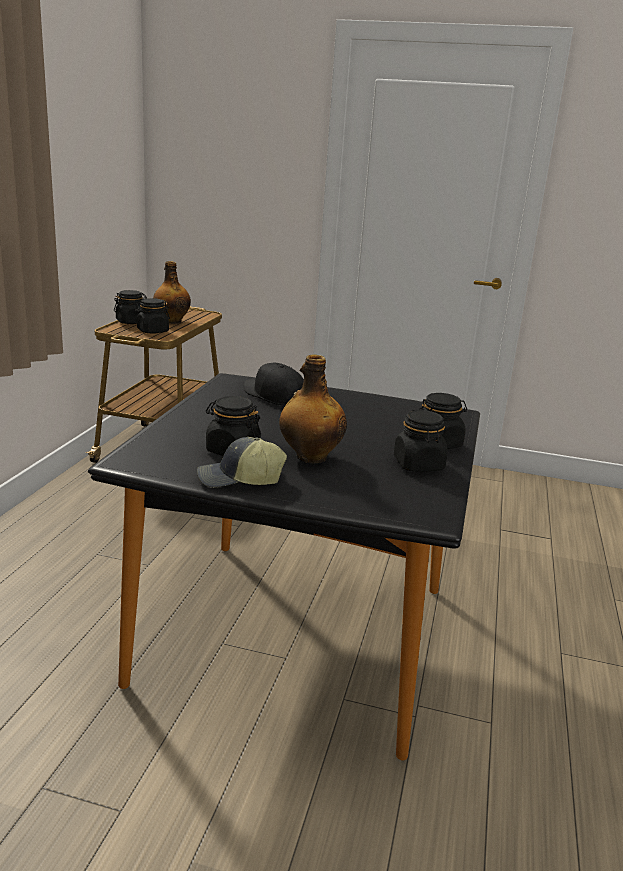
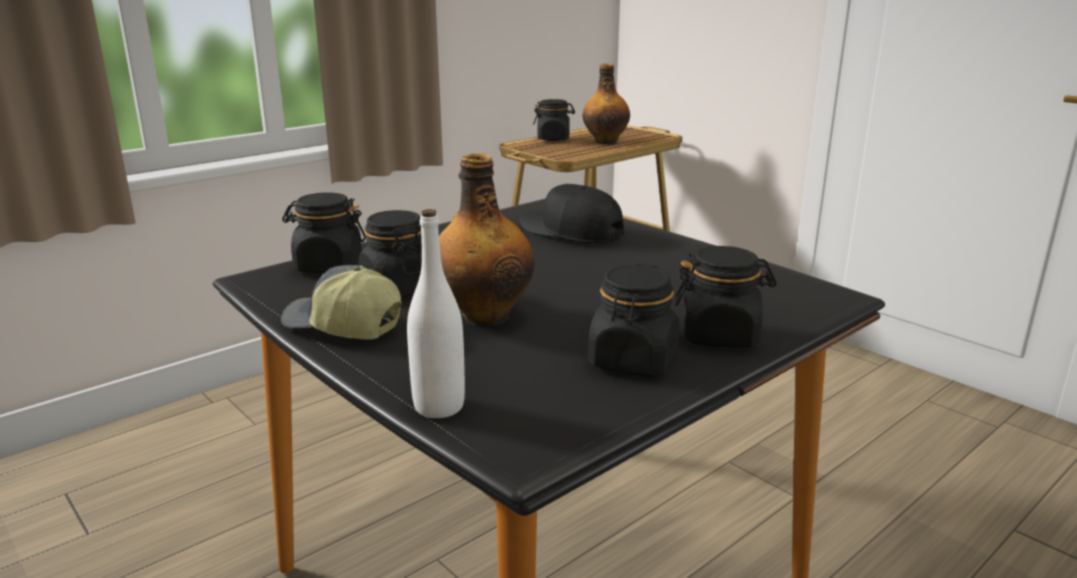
camera: 35 degrees right, 0 degrees up
black jar [134,298,170,333] -> black jar moved to [282,193,366,273]
black cap [243,362,304,405] -> black cap turned 45 degrees counterclockwise [519,184,624,243]
none -> white bottle [407,209,465,418]

